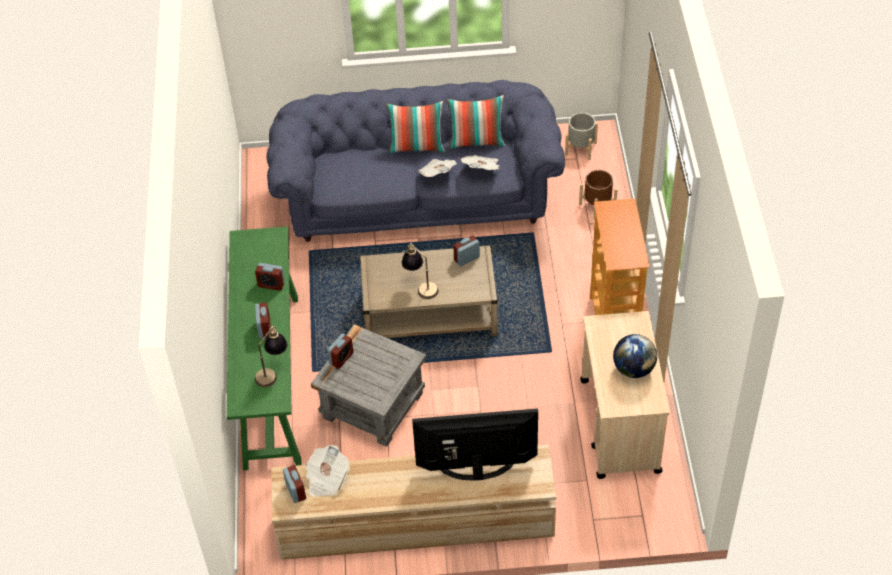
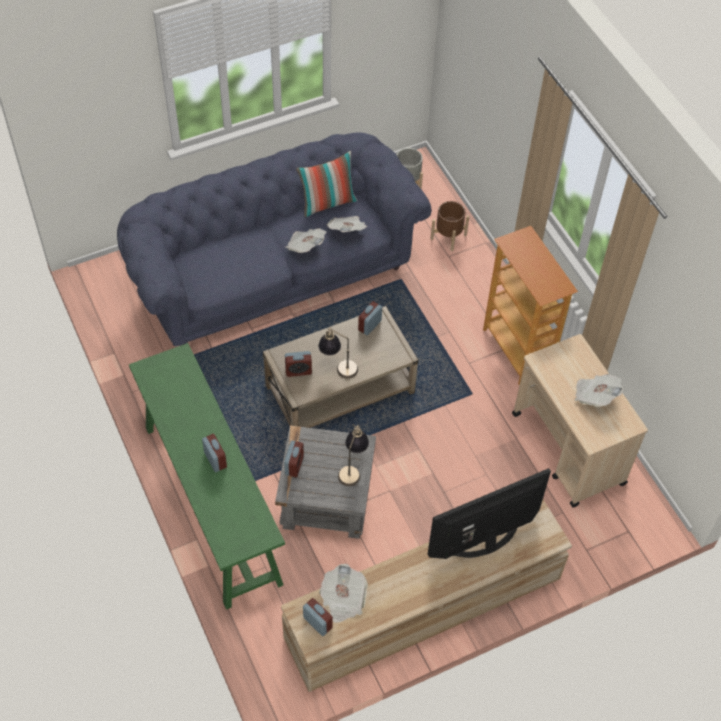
camera: 25 degrees left, 5 degrees up
alarm clock [255,263,285,291] -> alarm clock moved to [285,351,312,377]
table lamp [255,325,288,387] -> table lamp moved to [338,424,369,486]
pillow [386,101,445,153] -> none
globe [613,334,657,378] -> newspaper [575,374,623,407]

